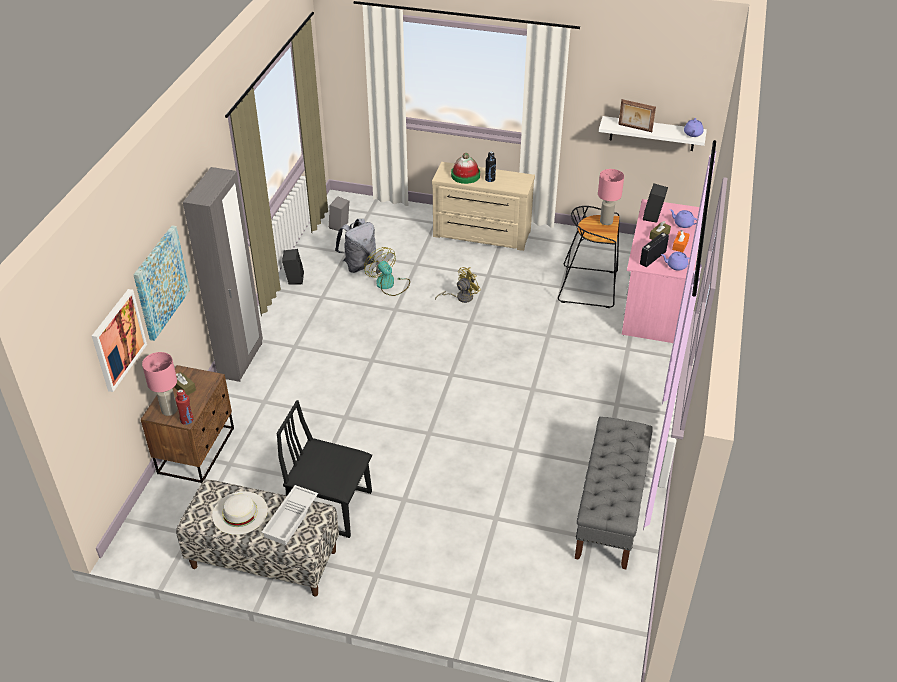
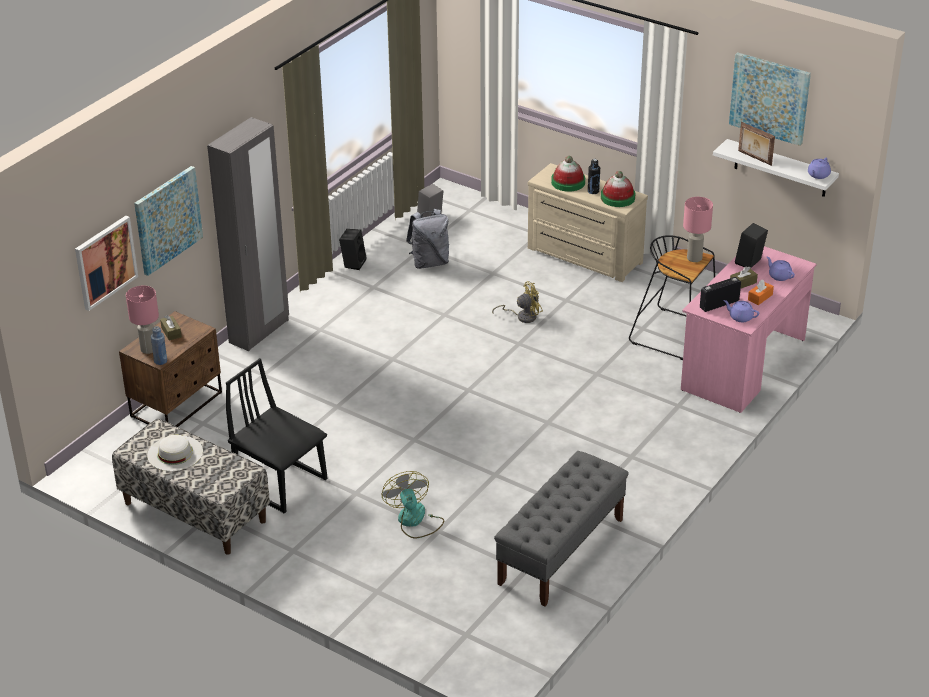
camera: 20 degrees right, 5 degrees down
red bottle [176,389,194,425] -> blue bottle [151,326,167,365]
white tray [261,485,318,545] -> none
fan [364,247,410,296] -> fan moved to [382,471,444,538]
none -> hat [601,171,635,207]
none -> picture [729,52,811,146]

